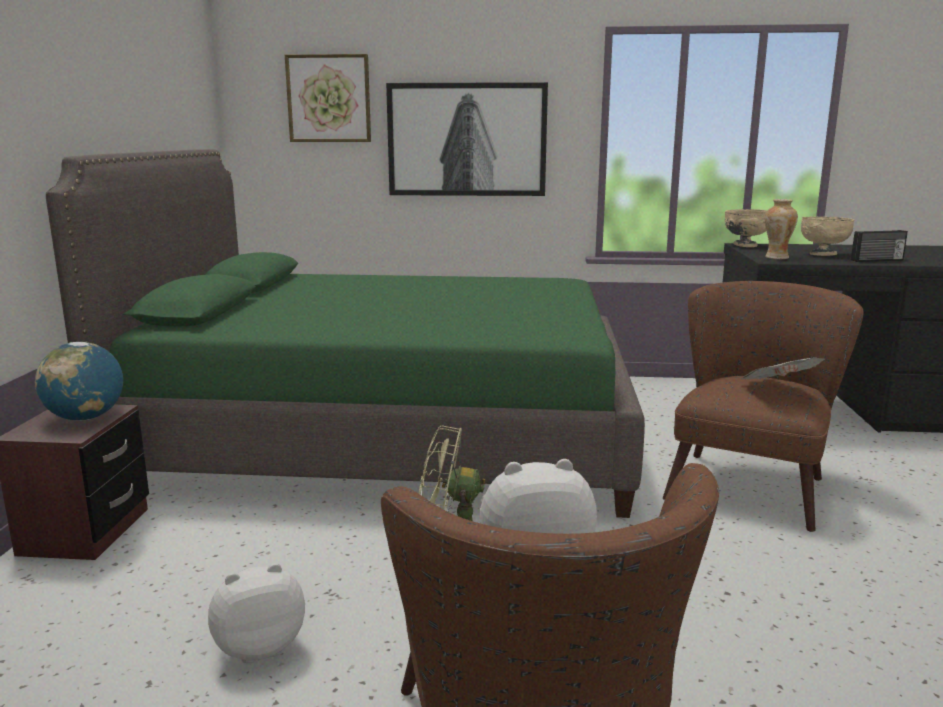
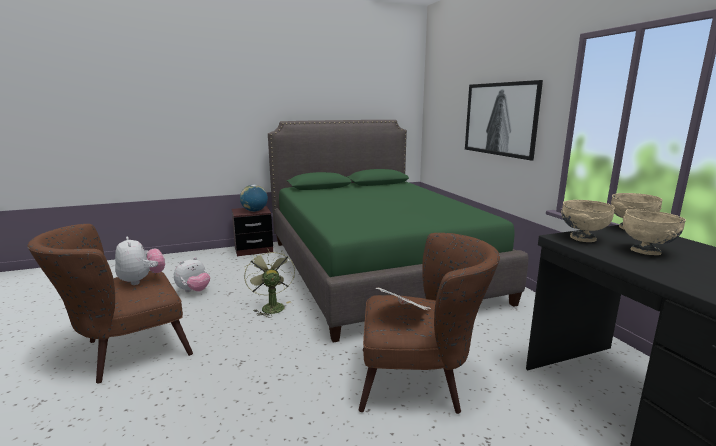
camera: 65 degrees right, 0 degrees up
plush toy [208,563,305,663] -> plush toy turned 90 degrees clockwise [174,257,210,292]
picture [285,54,371,142] -> none
vase [765,199,798,259] -> beige bowl [561,200,615,242]
radio [851,230,908,262] -> none

